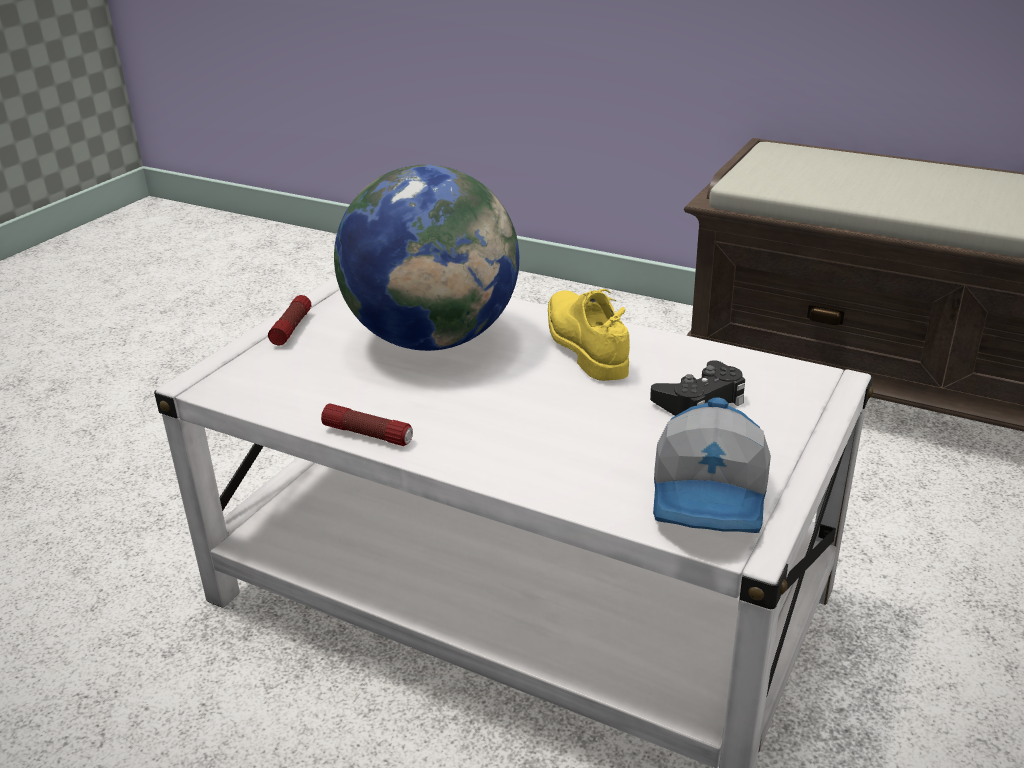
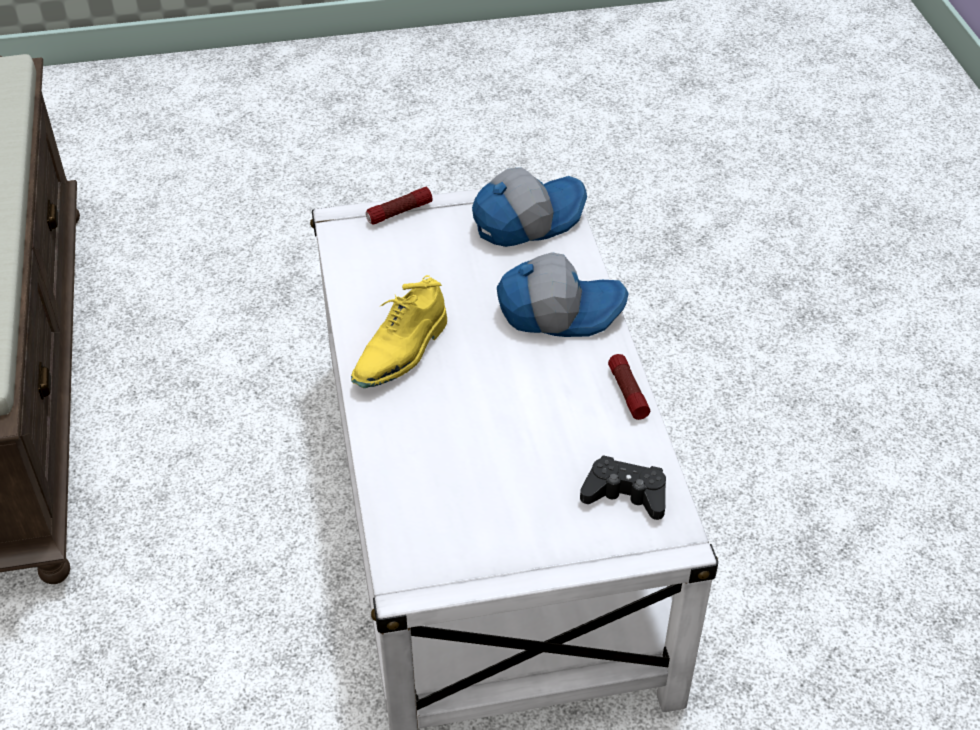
camera: 130 degrees left, 15 degrees up
flashlight [268,295,311,345] -> flashlight moved to [366,187,433,225]
globe [334,165,519,351] -> none
black game controller [650,360,745,416] -> black game controller moved to [580,455,666,520]
none -> cap [497,252,629,337]

